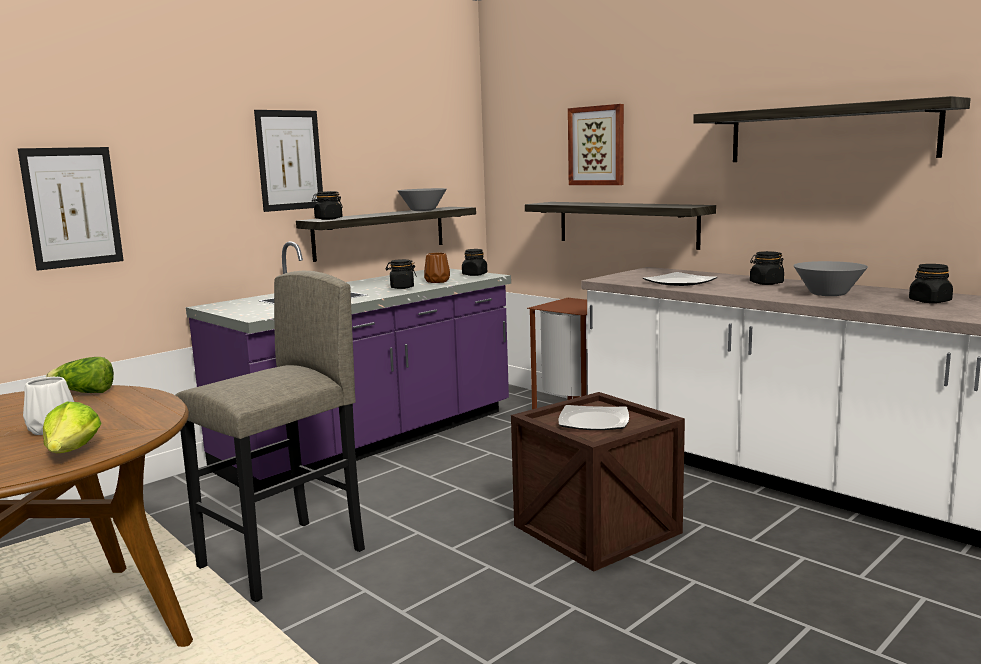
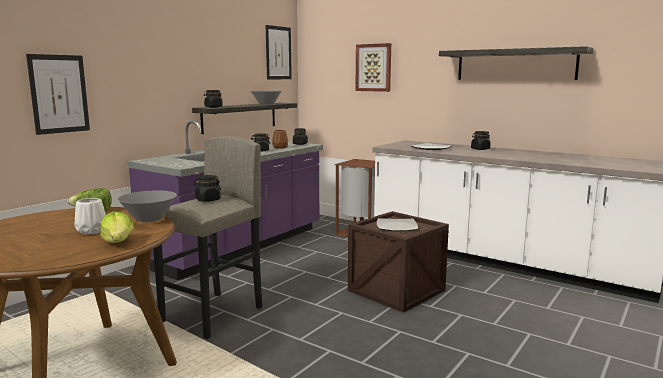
camera: 10 degrees left, 0 degrees up
picture [254,110,323,212] -> picture moved to [266,25,292,79]
shelf [525,202,716,250] -> none
grey bowl [793,261,868,296] -> grey bowl moved to [118,191,177,222]
black jar [909,264,953,303] -> black jar moved to [193,175,221,202]

